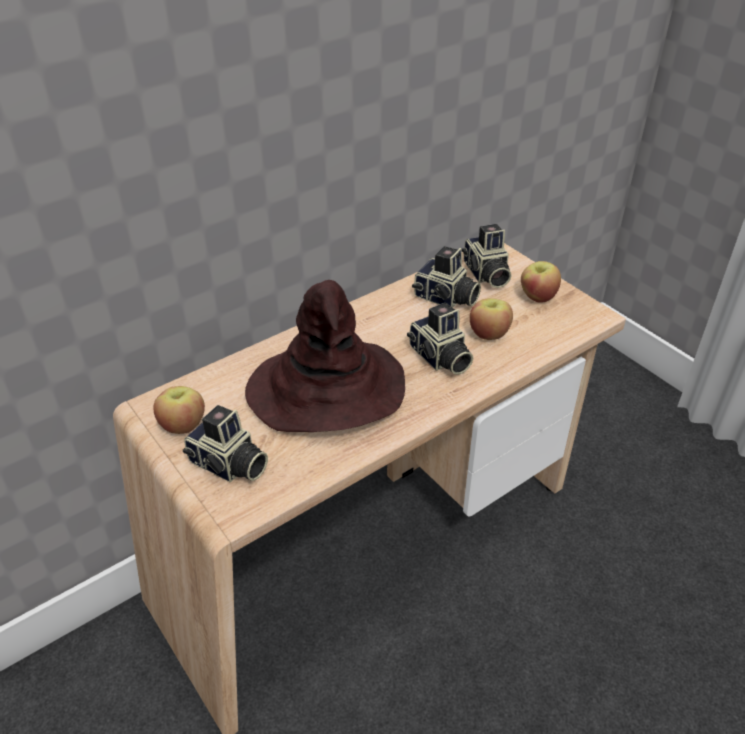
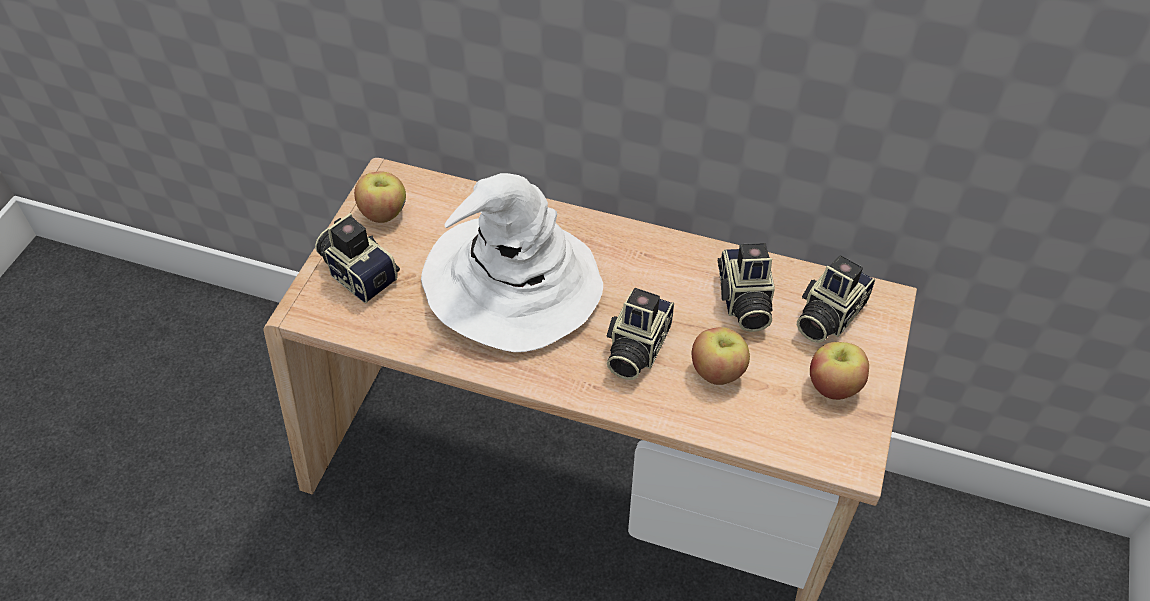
camera: 55 degrees right, 10 degrees up
camera [183,405,268,482] -> camera turned 135 degrees clockwise [315,213,400,304]
brown hat [245,280,405,432] -> white hat [421,173,603,352]

